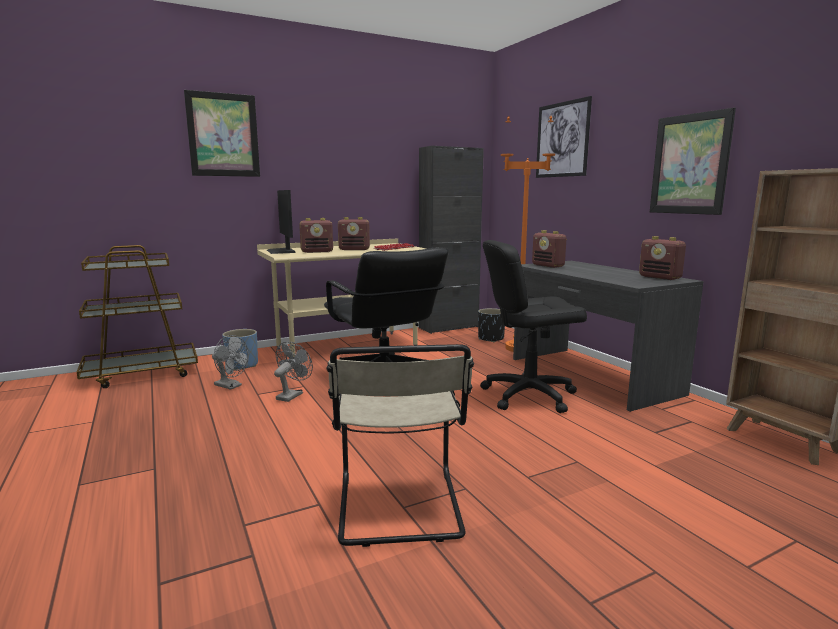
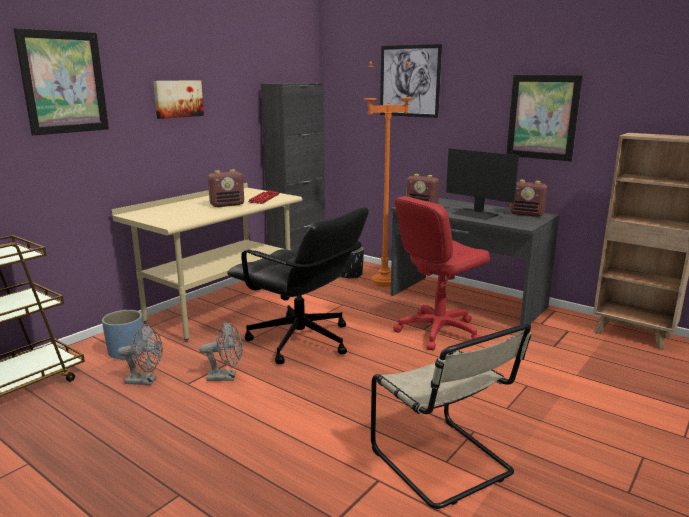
camera: 25 degrees left, 5 degrees up
monitor [267,190,295,254] -> monitor moved to [446,148,519,220]
grey fan [274,341,313,402] -> grey fan turned 90 degrees clockwise [199,321,243,381]
radio [299,218,333,253] -> none
black office chair [480,240,587,413] -> red office chair [393,196,490,350]
none -> picture [153,80,204,119]

